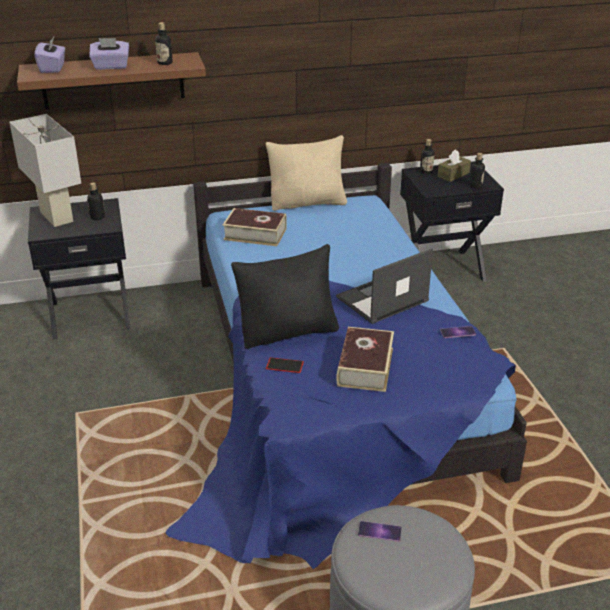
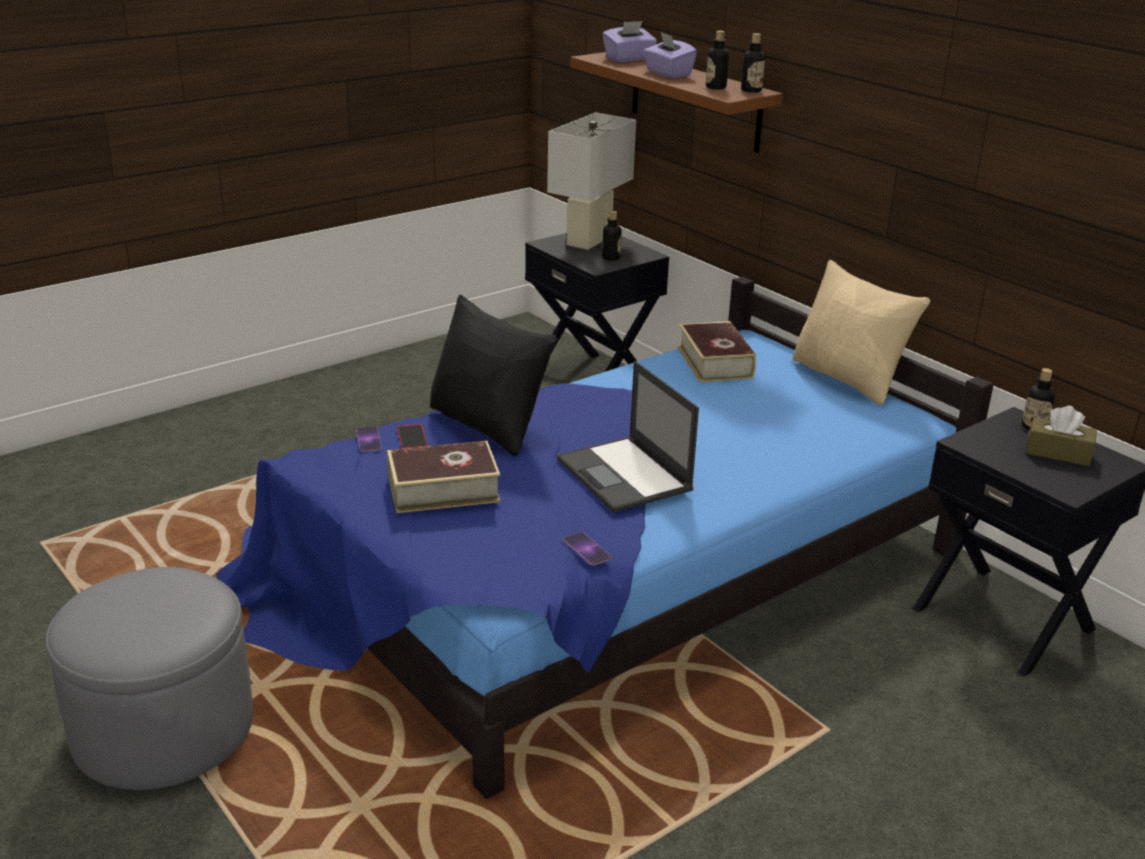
camera: 65 degrees right, 5 degrees down
laptop [336,248,433,324] -> laptop turned 150 degrees counterclockwise [557,361,699,513]
phone [358,521,402,542] -> phone moved to [356,426,382,452]
bottle [469,153,485,188] -> bottle moved to [741,33,765,93]

